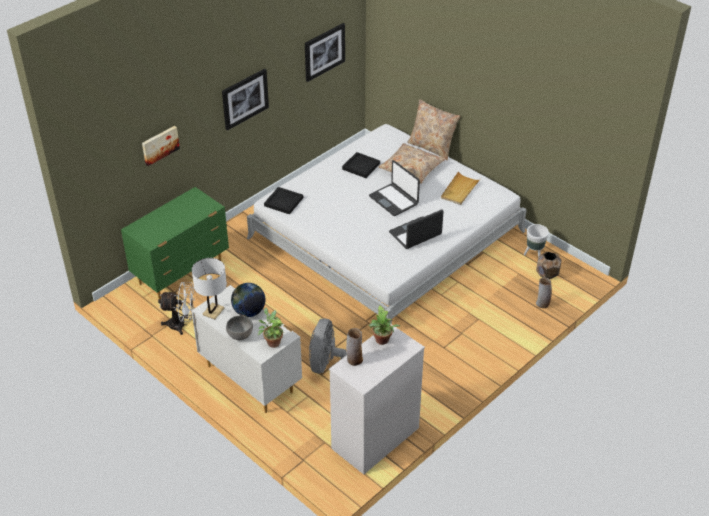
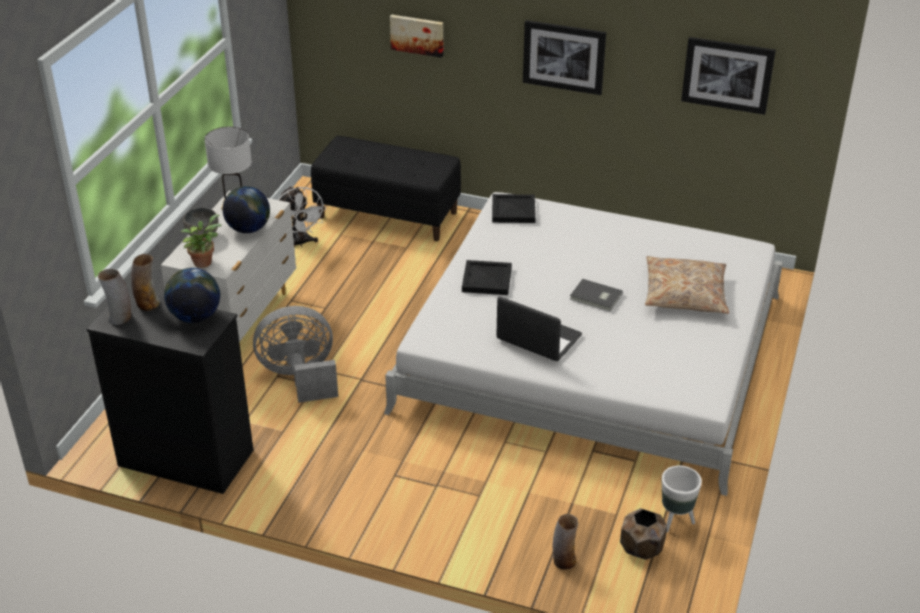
camera: 65 degrees right, 5 degrees down
green dresser [121,187,229,299] -> black bench [311,136,461,241]
white dresser [329,324,425,474] -> black dresser [87,289,253,494]
black tray [342,152,380,178] -> black tray moved to [462,260,512,295]
laptop [369,160,420,216] -> grey book [570,279,623,311]
potted plant [369,305,400,345] -> globe [164,268,221,323]
beige pillow [407,99,460,160] -> none
beige tray [441,171,480,205] -> none
none -> vase [98,269,131,325]

